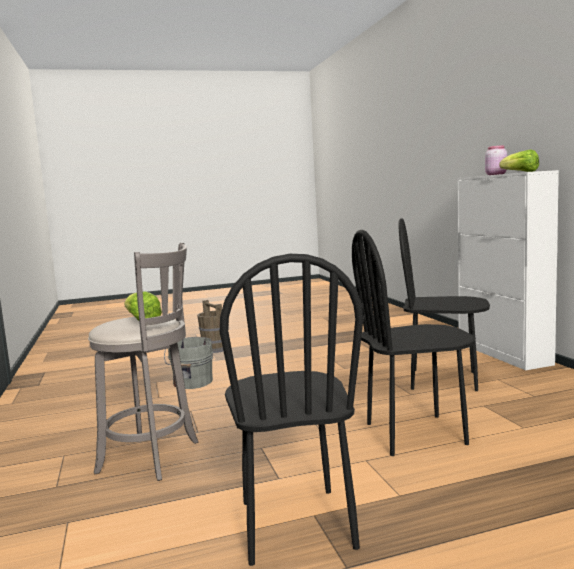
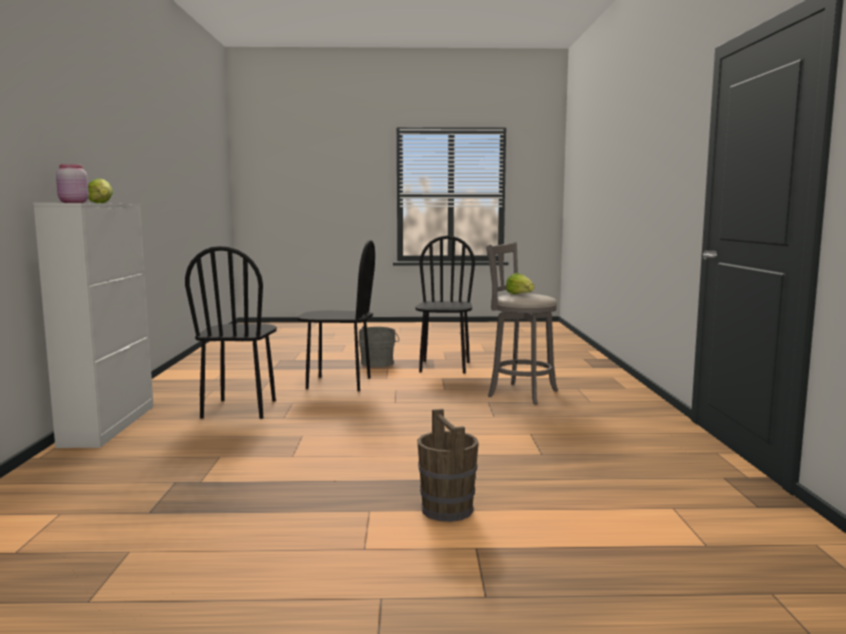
camera: 165 degrees left, 0 degrees up
grey bucket [164,337,213,389] -> grey bucket moved to [359,326,399,367]
black chair [398,218,490,391] -> black chair turned 60 degrees clockwise [185,246,277,419]

